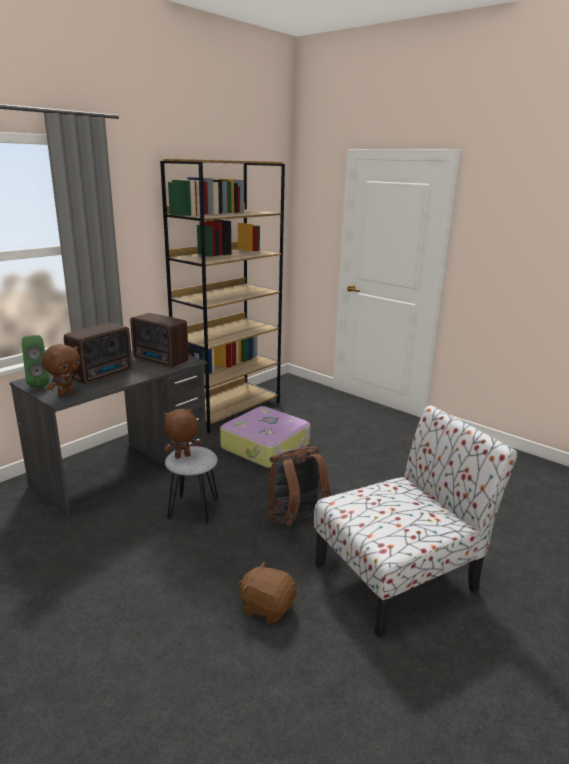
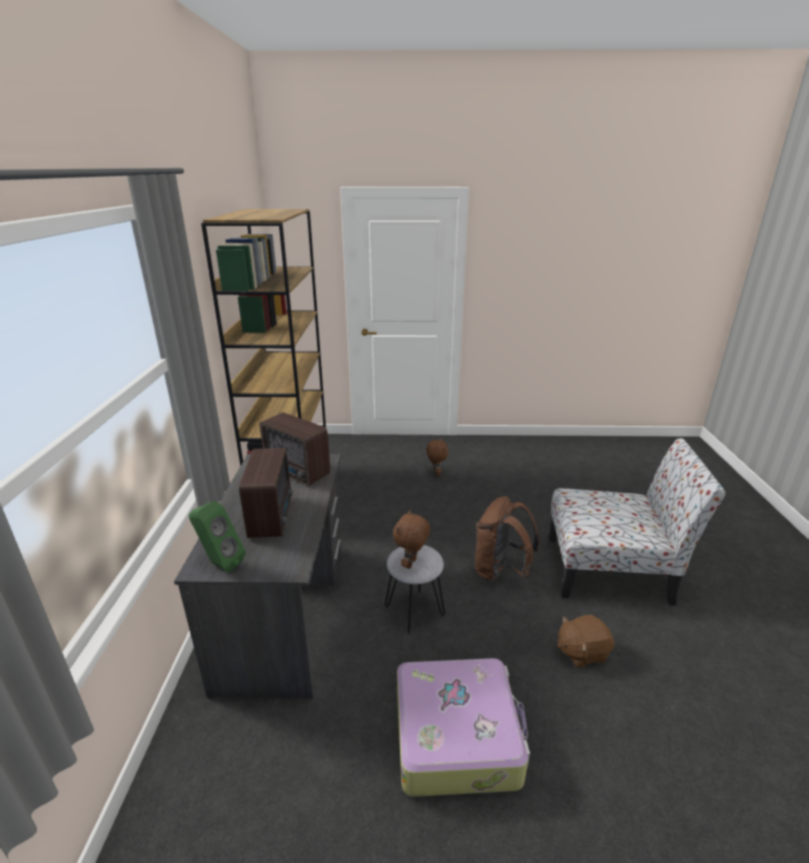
camera: 40 degrees left, 5 degrees up
brown plush toy [42,344,81,397] -> brown plush toy moved to [426,439,449,476]
radio [130,313,189,368] -> radio turned 45 degrees clockwise [260,413,330,486]
suitcase [220,406,310,468] -> suitcase moved to [397,658,530,797]
chair [314,405,517,638] -> chair turned 75 degrees clockwise [549,438,726,606]

